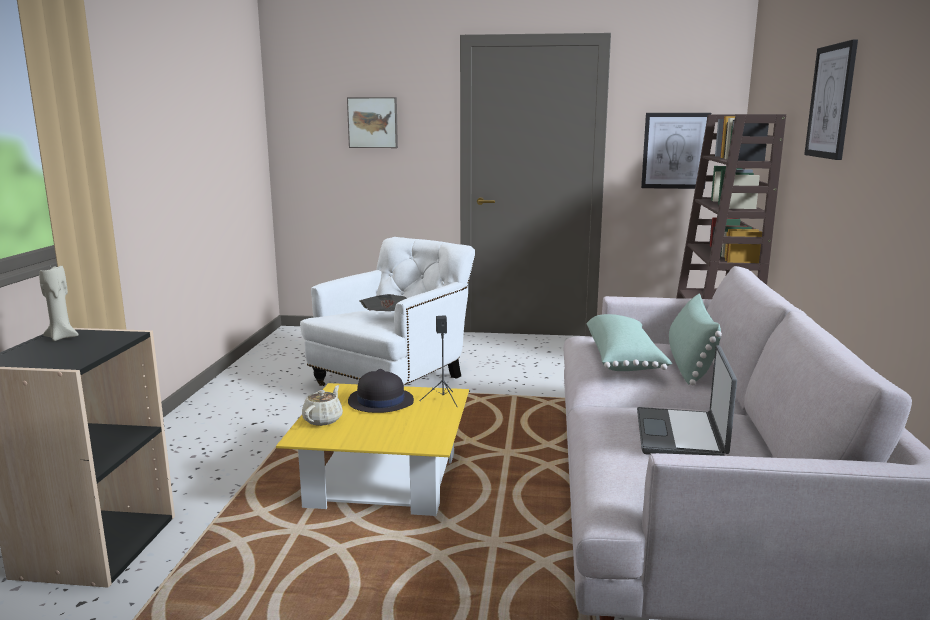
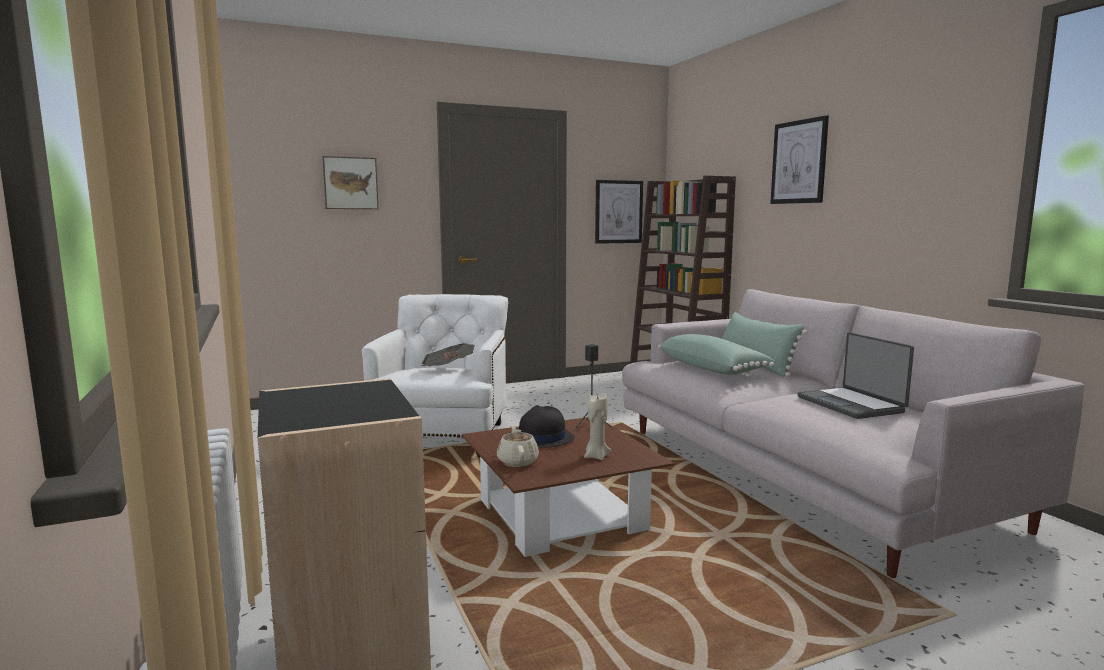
camera: 30 degrees left, 5 degrees down
beige candle [39,265,78,341] -> beige candle moved to [584,393,611,460]
yellow coffee table [276,383,469,516] -> brown coffee table [462,417,674,557]

